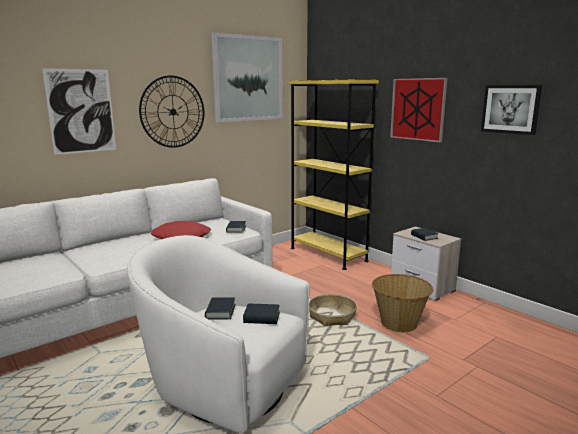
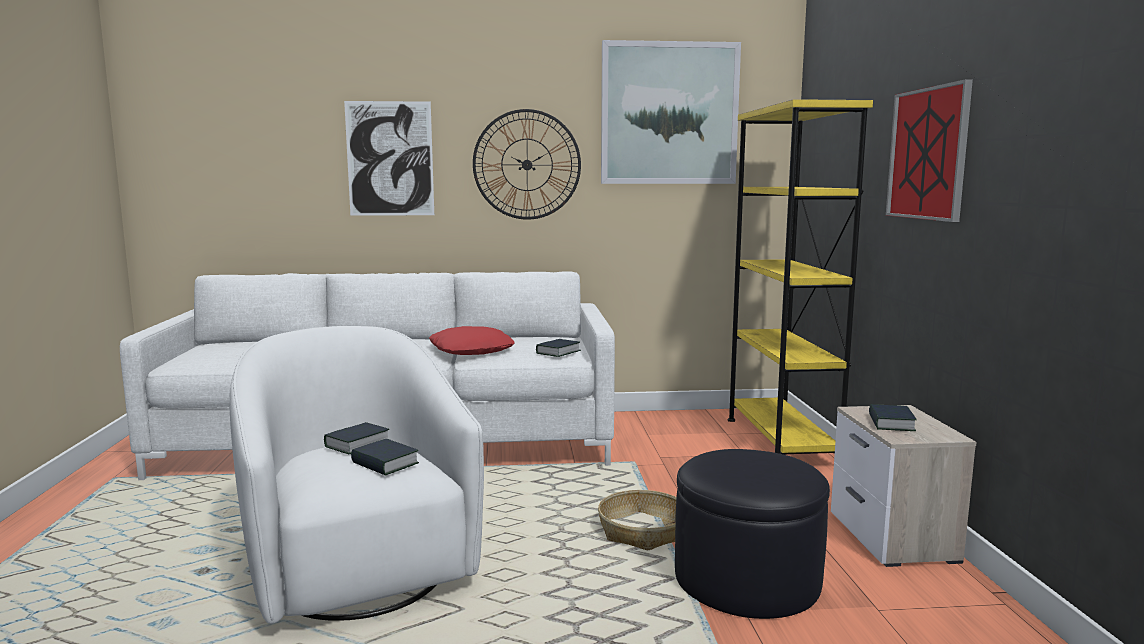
camera: 35 degrees right, 5 degrees down
basket [372,274,433,332] -> black ottoman [675,449,830,619]
picture [481,85,542,135] -> none

